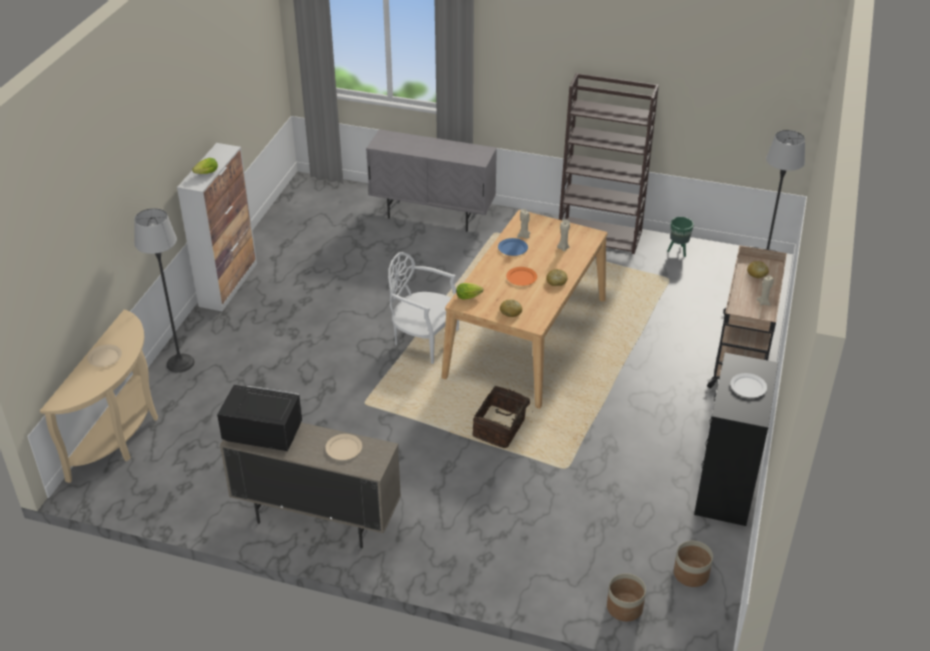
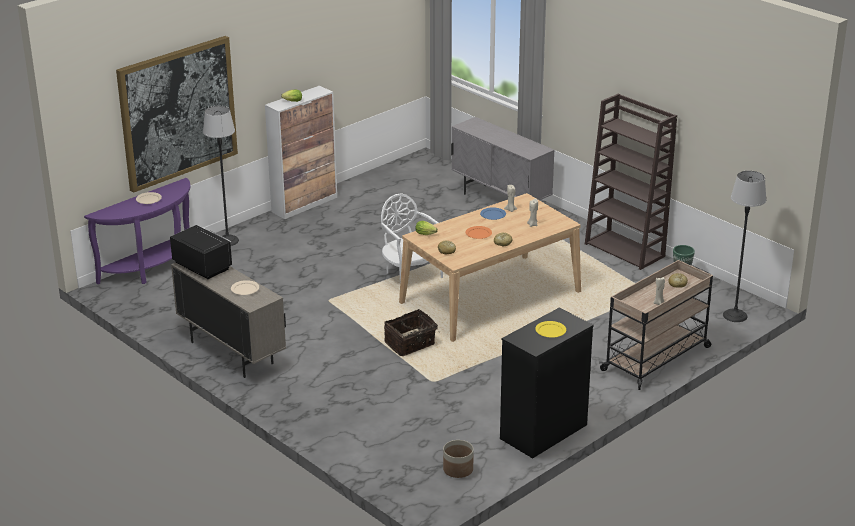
camera: 30 degrees right, 10 degrees down
beige console table [40,310,158,483] -> purple console table [84,178,191,284]
planter [607,573,646,621] -> none
white plate [730,373,767,398] -> yellow plate [535,321,566,338]
none -> picture [116,36,238,193]

